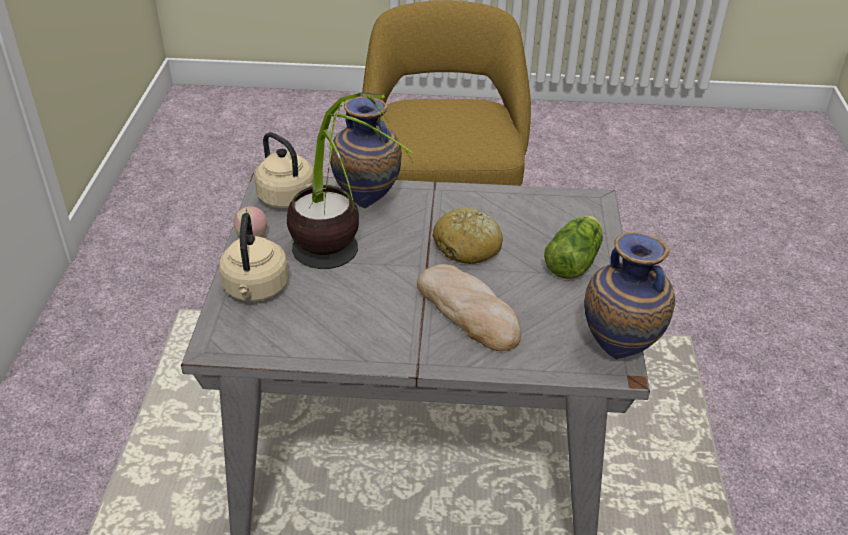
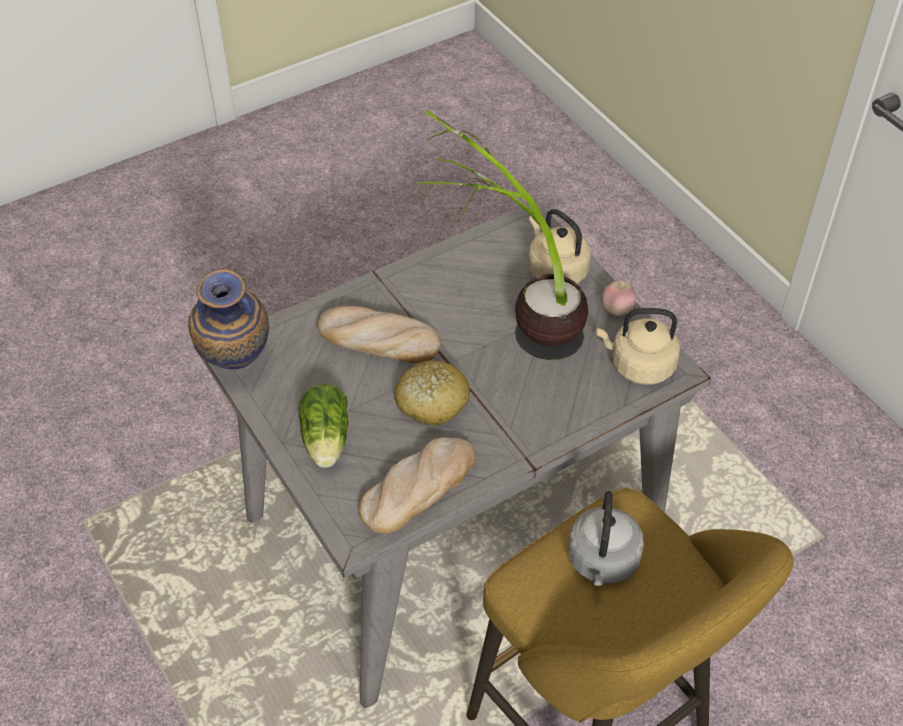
camera: 145 degrees right, 10 degrees up
vase [330,97,402,208] -> none
none -> bread [358,437,476,534]
none -> grey kettle [568,491,644,586]

